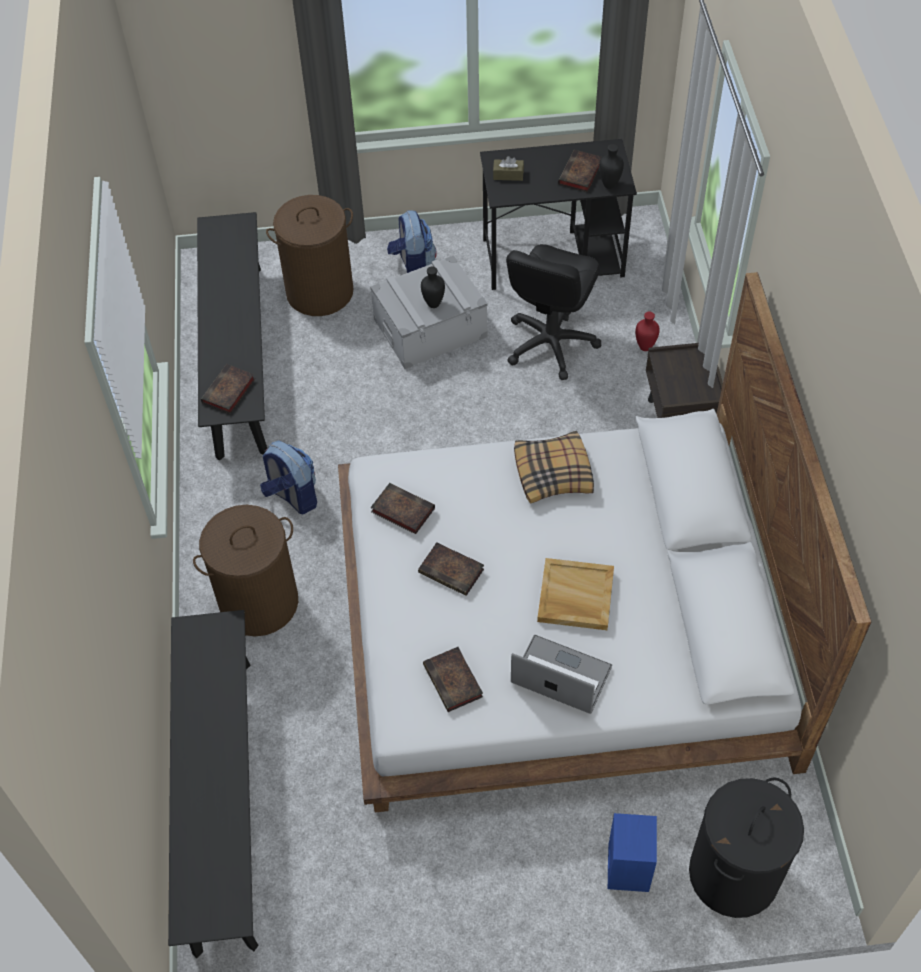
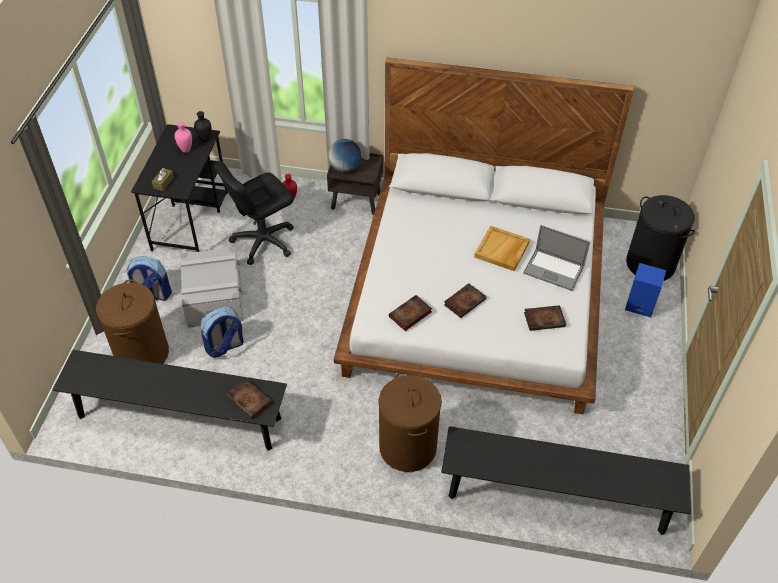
camera: 75 degrees left, 5 degrees down
backpack [260,441,317,514] -> backpack moved to [201,306,244,358]
black vase [421,266,445,308] -> none
black office chair [506,244,601,380] -> black office chair turned 105 degrees clockwise [213,161,294,265]
laptop [511,634,612,714] -> laptop turned 105 degrees counterclockwise [523,225,590,291]
pillow [514,431,594,503] -> none
book [558,150,602,192] -> pink vase [174,121,192,153]
none -> globe [328,139,361,172]

